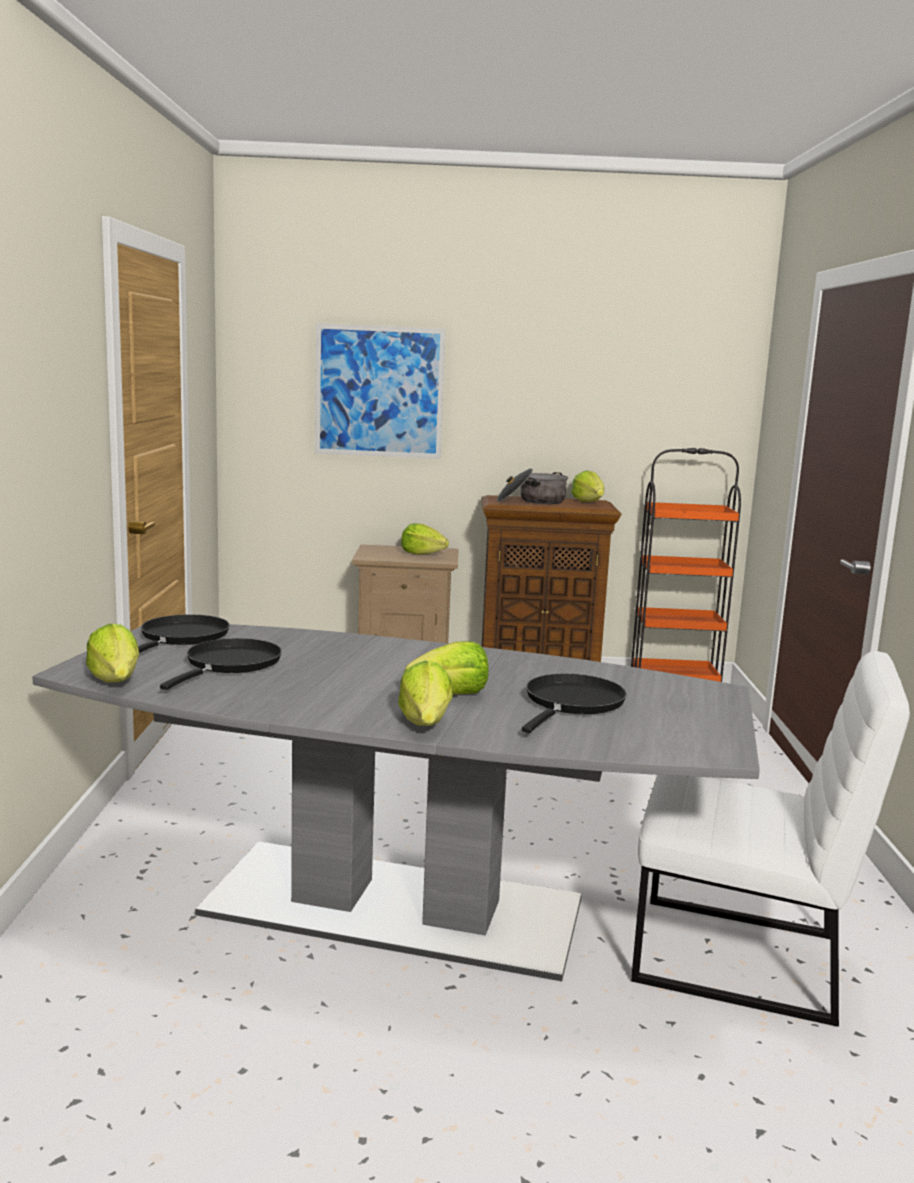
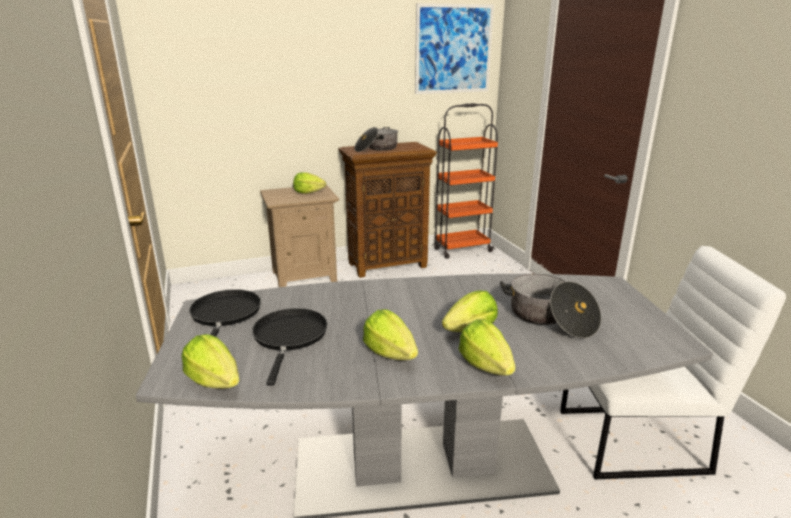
camera: 20 degrees left, 10 degrees up
picture [315,323,446,459] -> picture moved to [415,3,494,94]
black frying pan [522,674,627,733] -> cooking pot [500,274,601,339]
lettuce [571,471,604,502] -> lettuce moved to [363,309,418,360]

